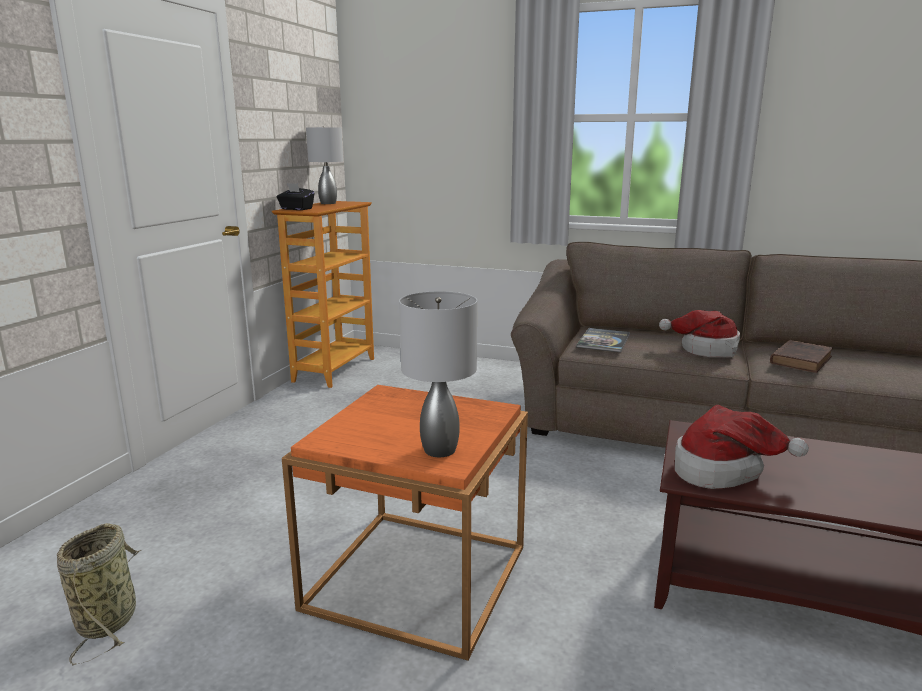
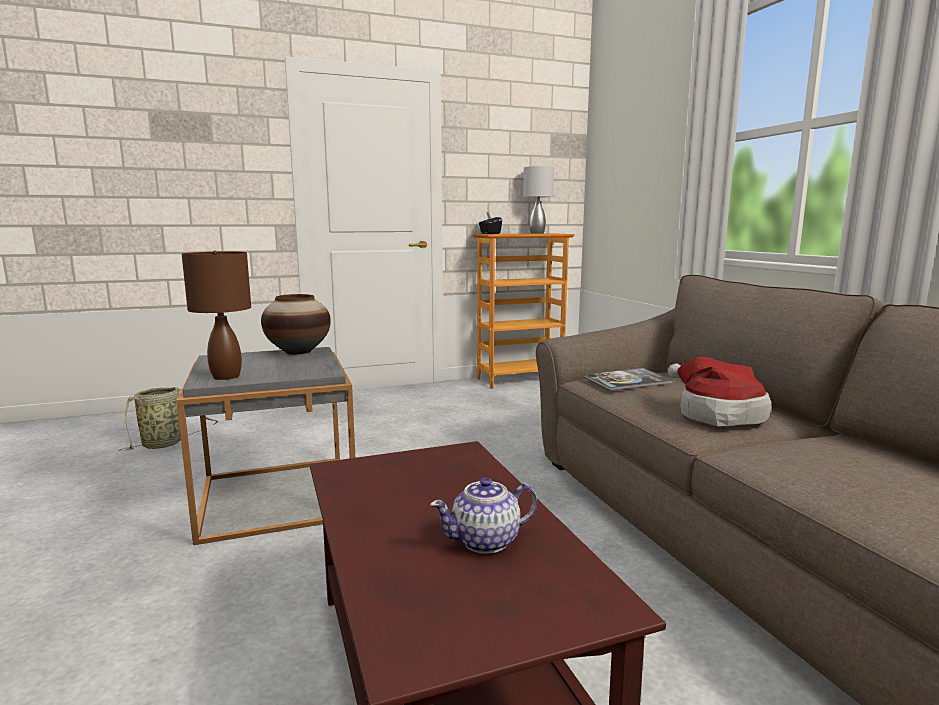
camera: 50 degrees right, 5 degrees down
orange side table [282,385,528,661] -> grey side table [176,347,355,545]
grey table lamp [399,291,477,457] -> brown table lamp [182,251,251,380]
hat [675,405,809,489] -> none
brown book [770,340,833,373] -> none
none -> vase [261,294,331,355]
none -> teapot [430,478,537,554]

